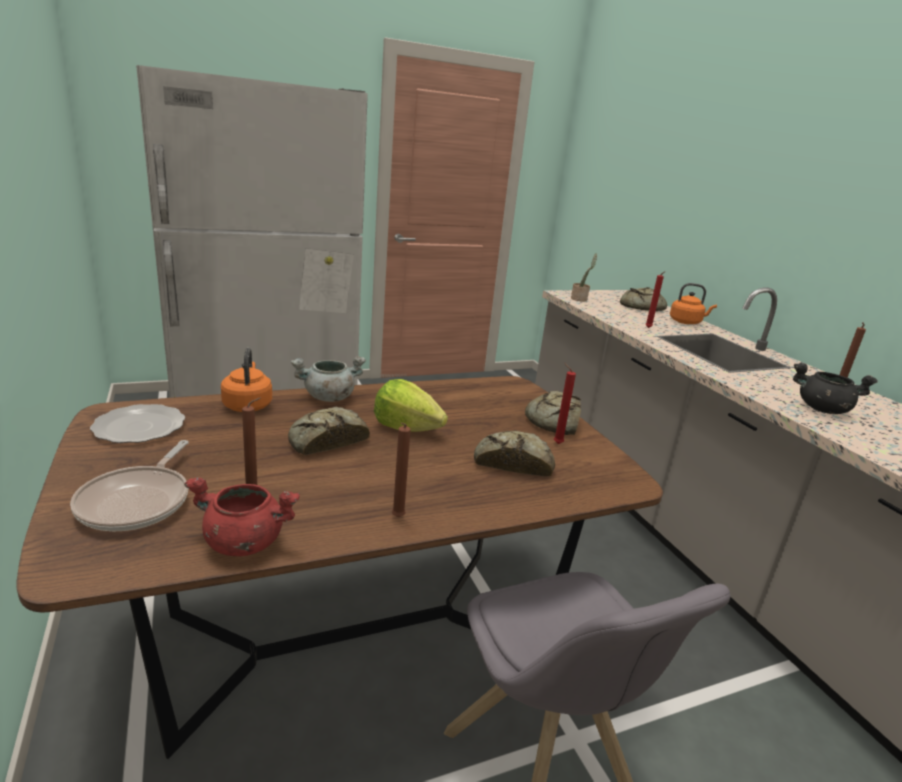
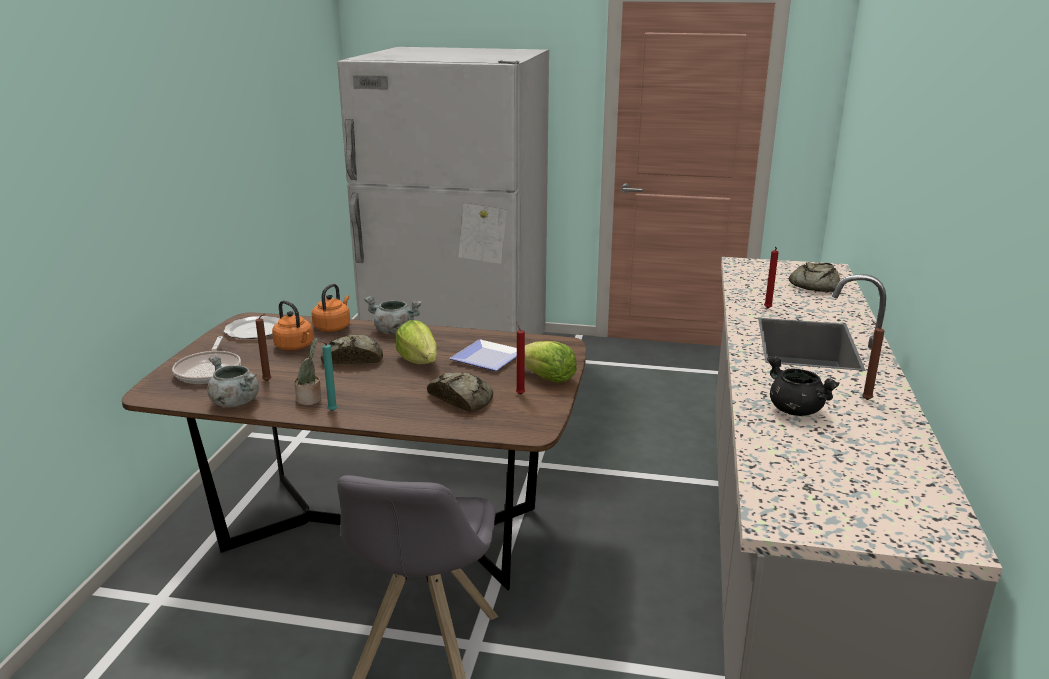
camera: 35 degrees right, 0 degrees up
frying pan [70,440,189,531] -> frying pan turned 45 degrees counterclockwise [172,336,241,384]
red cooking pot [184,478,300,556] -> grey cooking pot [207,356,259,407]
brown candle [392,423,411,517] -> turquoise candle [319,341,337,411]
bread [525,391,581,435] -> lettuce [525,341,577,383]
potted plant [571,253,597,301] -> potted plant moved to [294,338,321,405]
orange kettle [670,283,717,324] -> orange kettle moved to [272,300,313,350]
none -> plate [449,339,517,371]

